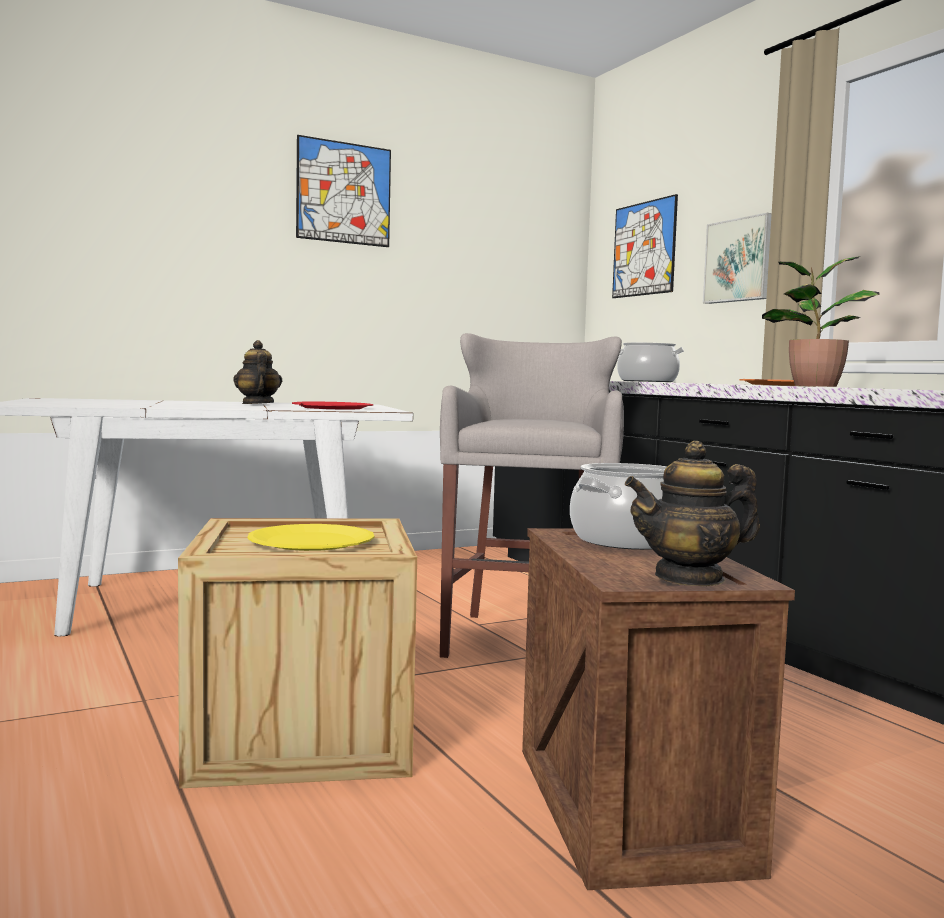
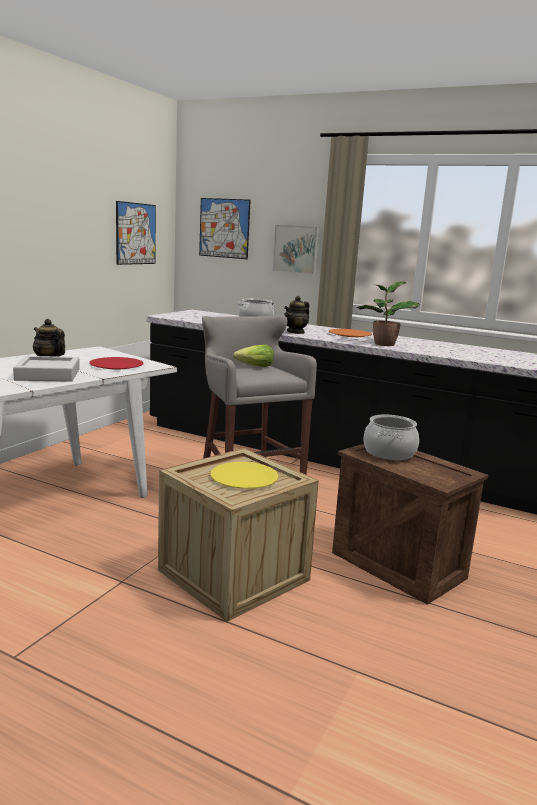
camera: 35 degrees left, 10 degrees up
picture [296,135,391,247] -> picture moved to [116,201,156,265]
teapot [625,441,760,586] -> teapot moved to [284,296,310,334]
none -> grey tray [13,356,80,382]
none -> lettuce [233,345,274,367]

